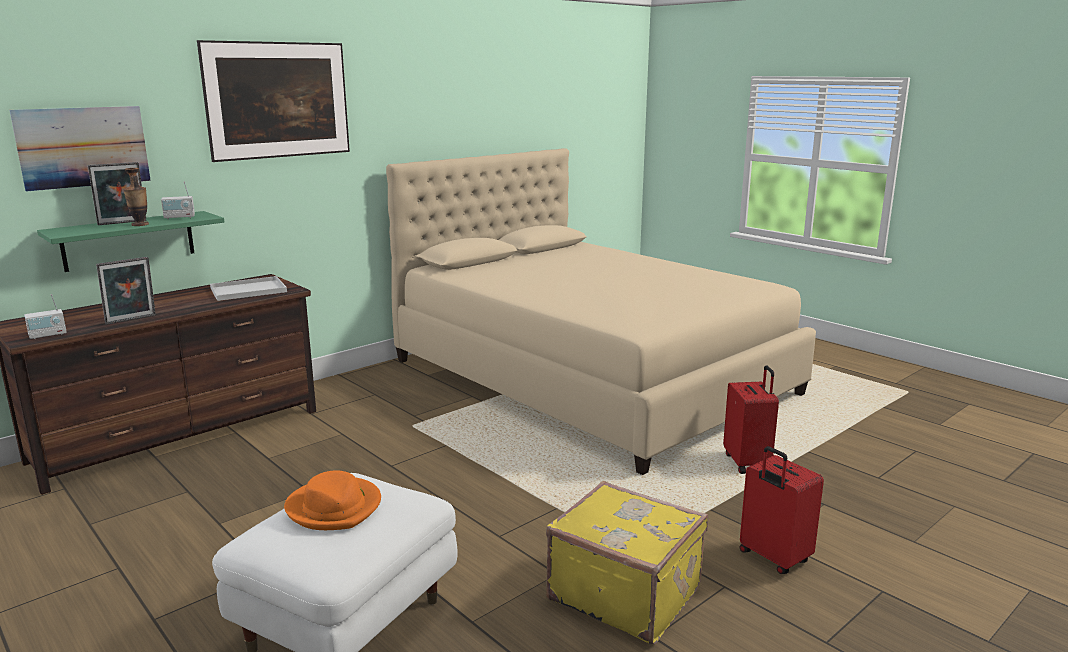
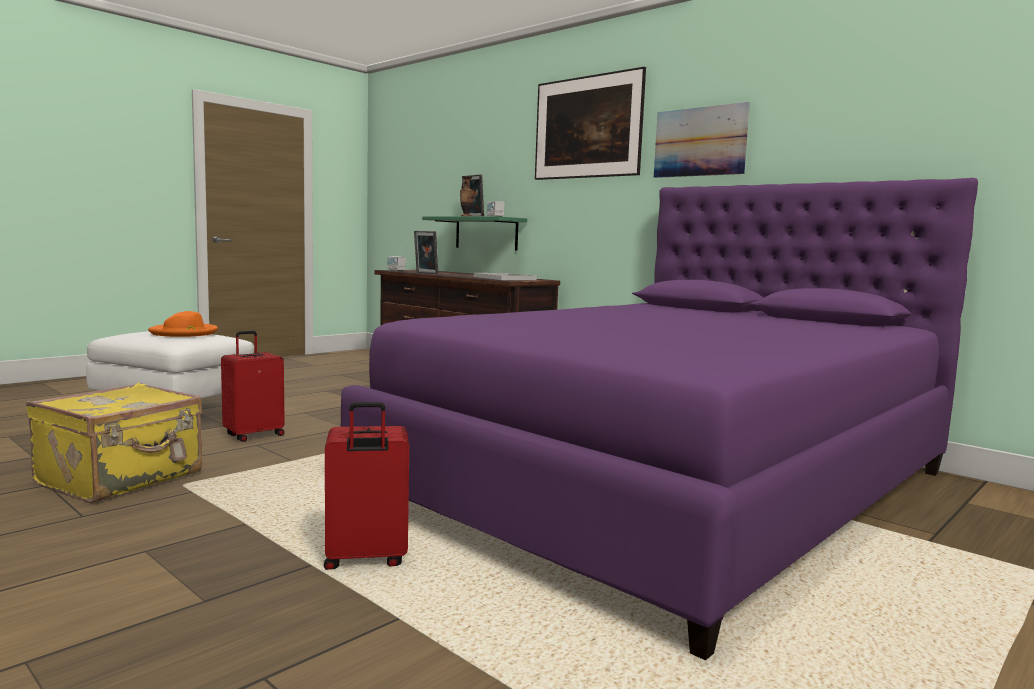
camera: 85 degrees right, 10 degrees down
picture [9,106,151,192] -> picture moved to [654,102,750,178]
beige bed [386,148,816,475] -> purple bed [341,178,978,661]
red suitcase [740,446,824,574] -> red suitcase moved to [221,331,285,442]

